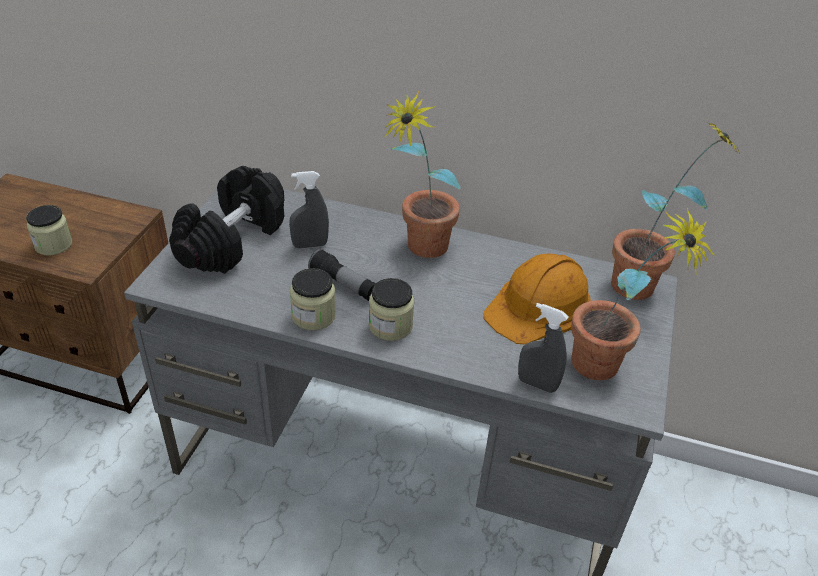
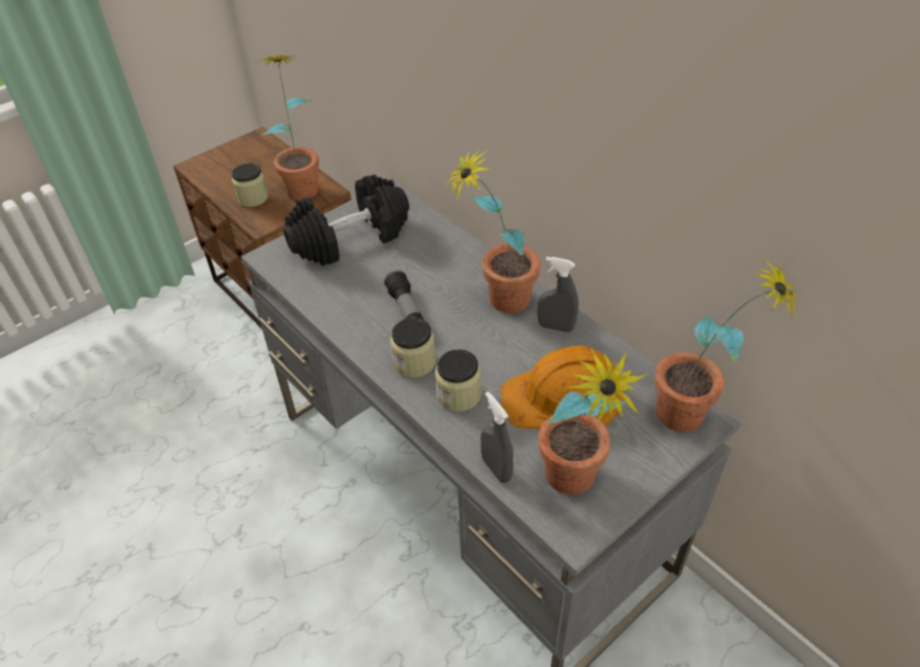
camera: 35 degrees right, 5 degrees up
grey spray bottle [289,171,329,249] -> grey spray bottle moved to [538,257,579,333]
jar [290,268,336,330] -> jar moved to [435,349,481,412]
none -> potted plant [257,55,319,200]

